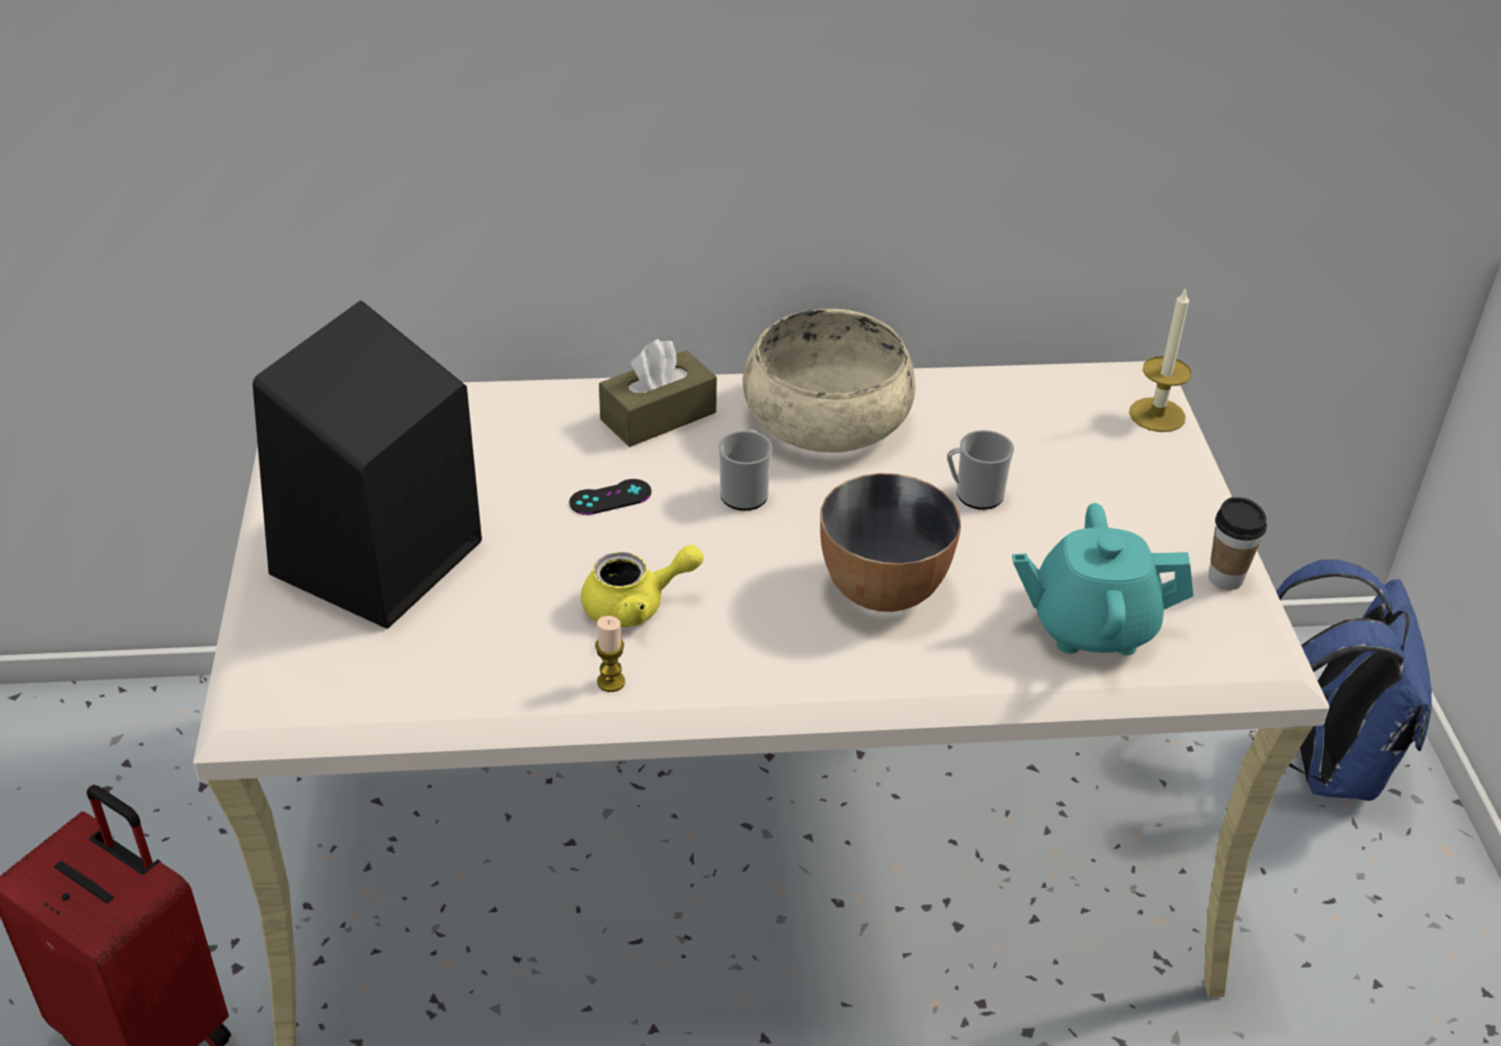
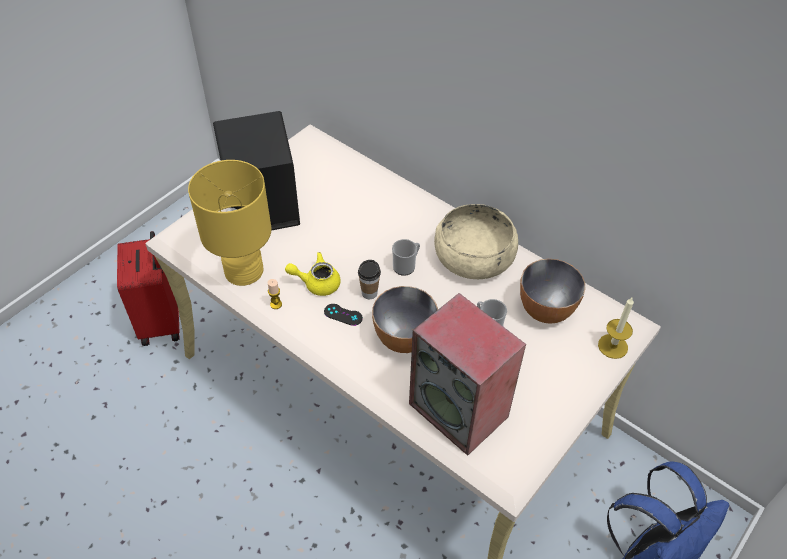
camera: 45 degrees right, 10 degrees up
black game controller [569,479,651,515] -> black game controller moved to [324,304,363,326]
yellow teapot [581,545,703,627] -> yellow teapot turned 150 degrees clockwise [285,252,341,296]
brown tissue box [599,339,717,447] -> none
turquoise teapot [1012,503,1193,655] -> speaker [409,293,526,456]
cup [1208,497,1267,590] -> cup moved to [358,260,381,299]
none -> yellow table lamp [188,160,271,286]
none -> bowl [520,259,585,324]

